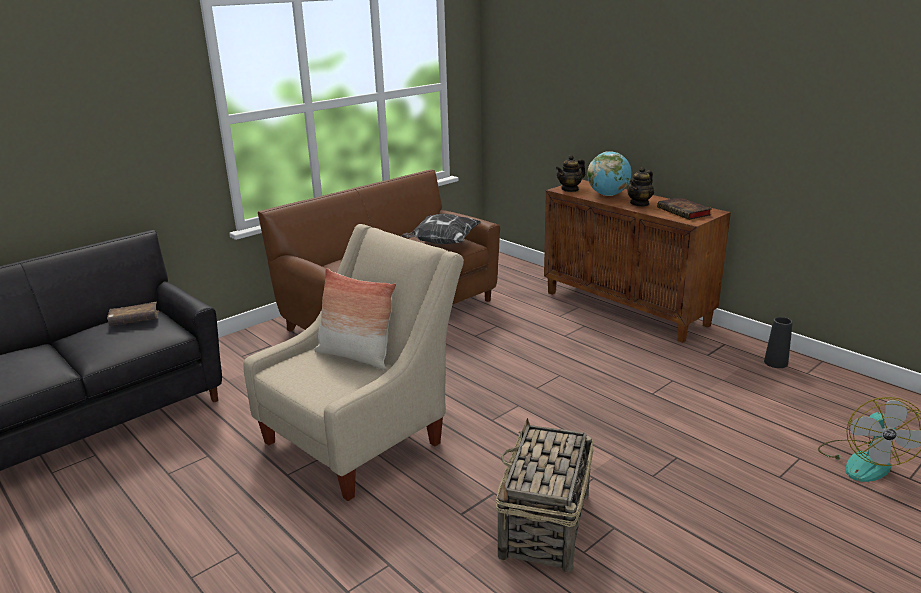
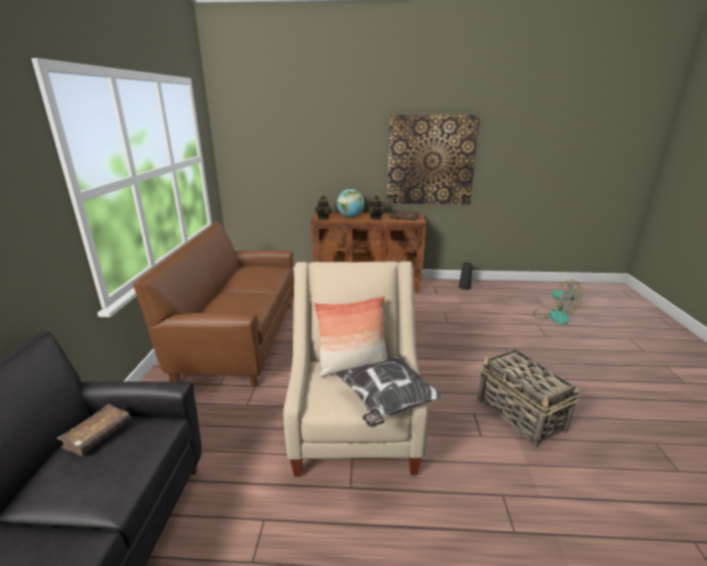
camera: 45 degrees left, 0 degrees up
pillow [401,214,481,244] -> pillow moved to [335,355,445,427]
none -> picture [387,115,480,204]

